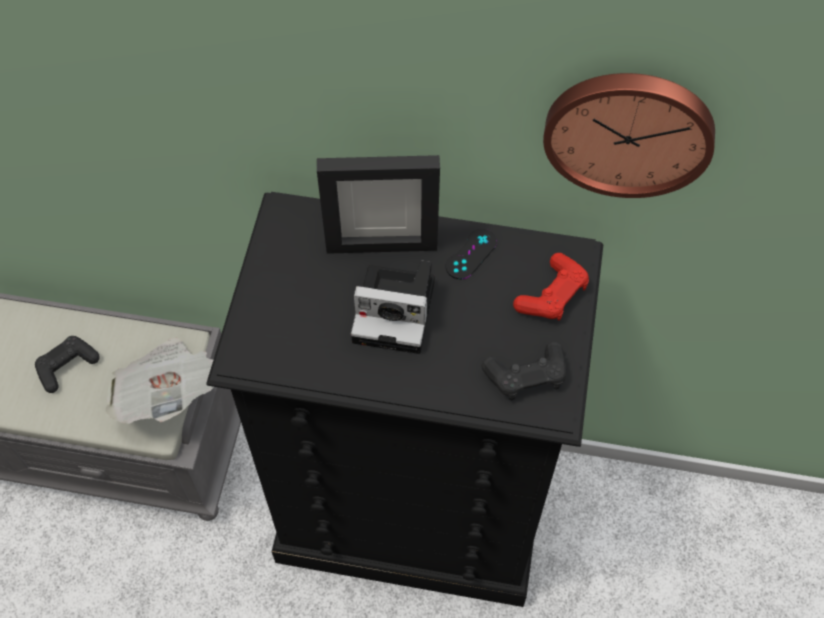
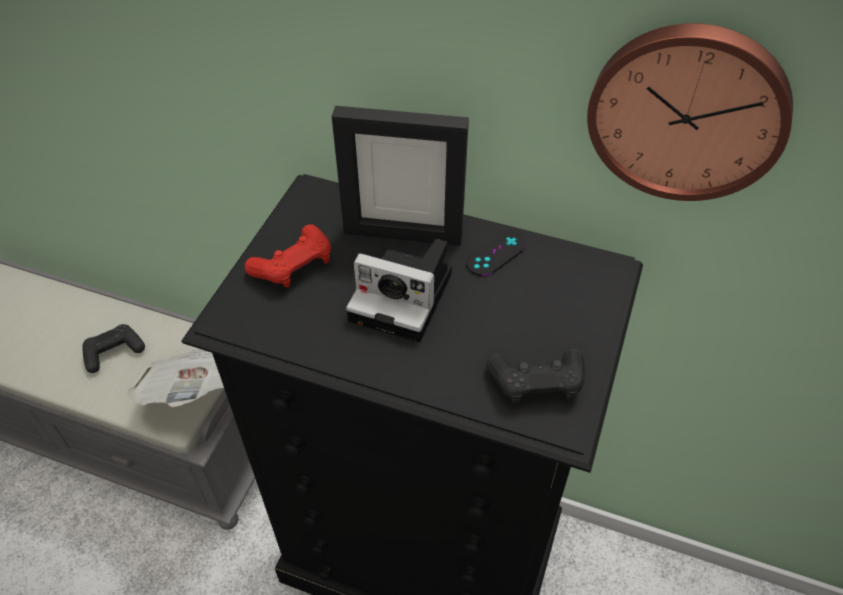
camera: 10 degrees right, 10 degrees down
red game controller [513,253,589,321] -> red game controller moved to [245,224,331,288]

